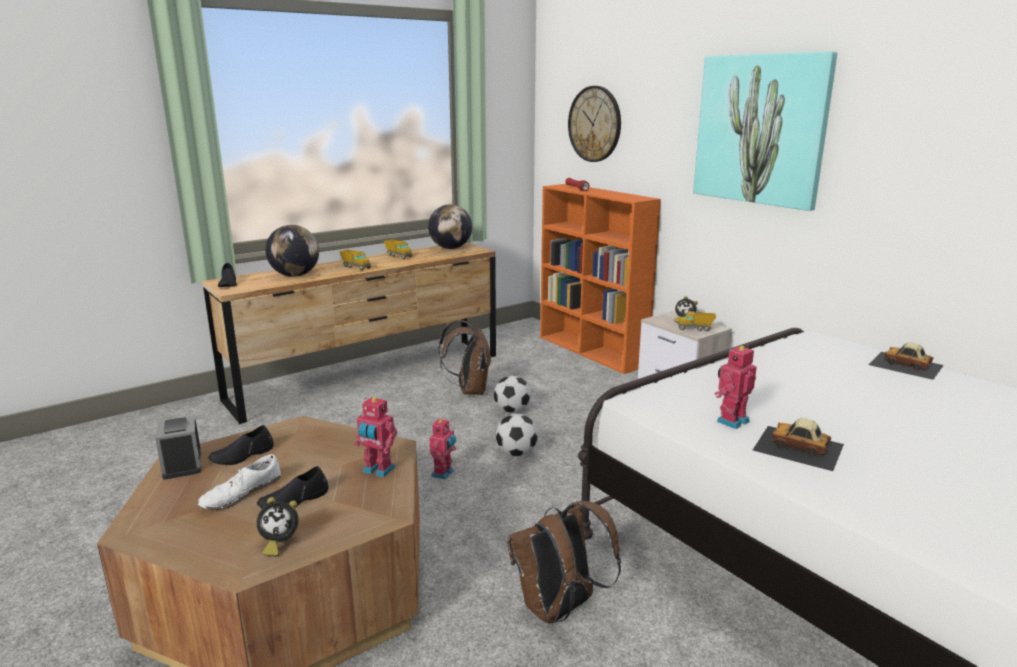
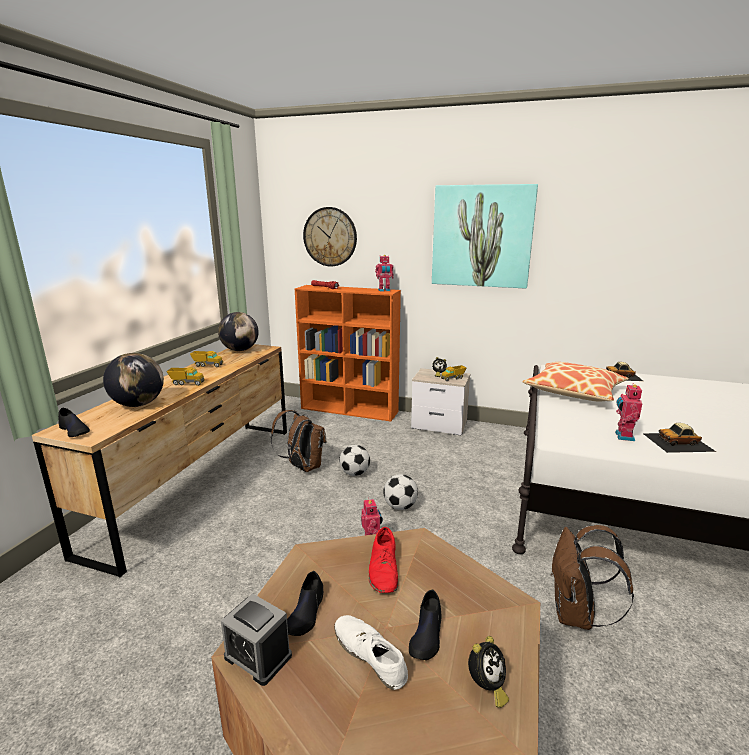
camera: 35 degrees left, 0 degrees up
white shoe [198,454,281,510] -> white shoe turned 135 degrees clockwise [334,615,408,690]
toy robot [355,397,397,478] -> toy robot moved to [375,255,393,292]
none -> red shoe [369,527,399,593]
none -> pillow [522,362,629,401]

